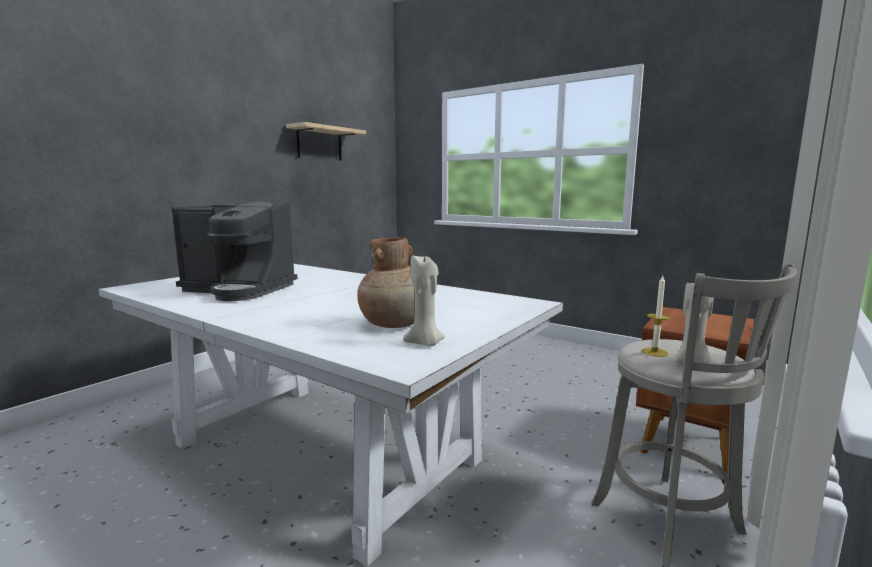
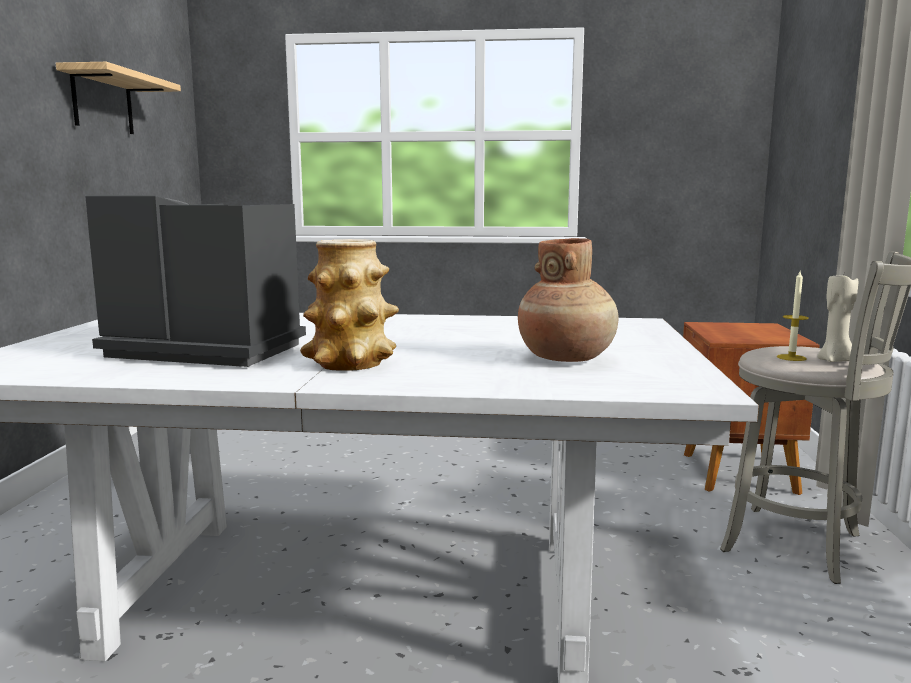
camera: 30 degrees left, 0 degrees up
coffee machine [172,201,298,301] -> coffee machine turned 150 degrees counterclockwise [85,195,306,367]
beige candle [403,255,445,346] -> none
none -> vase [300,239,399,371]

